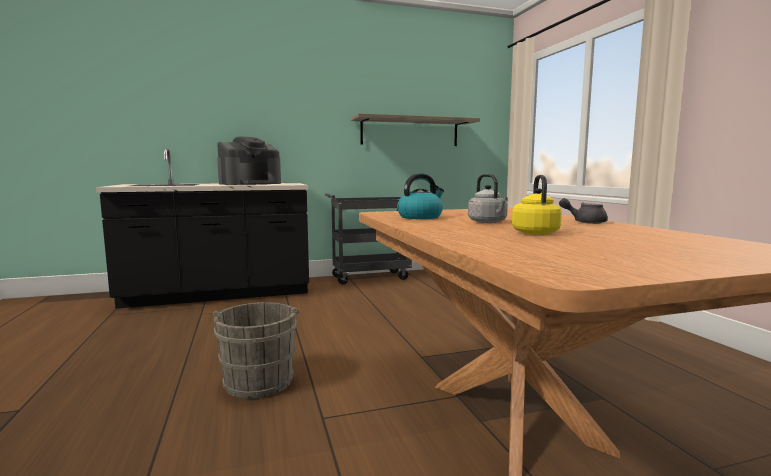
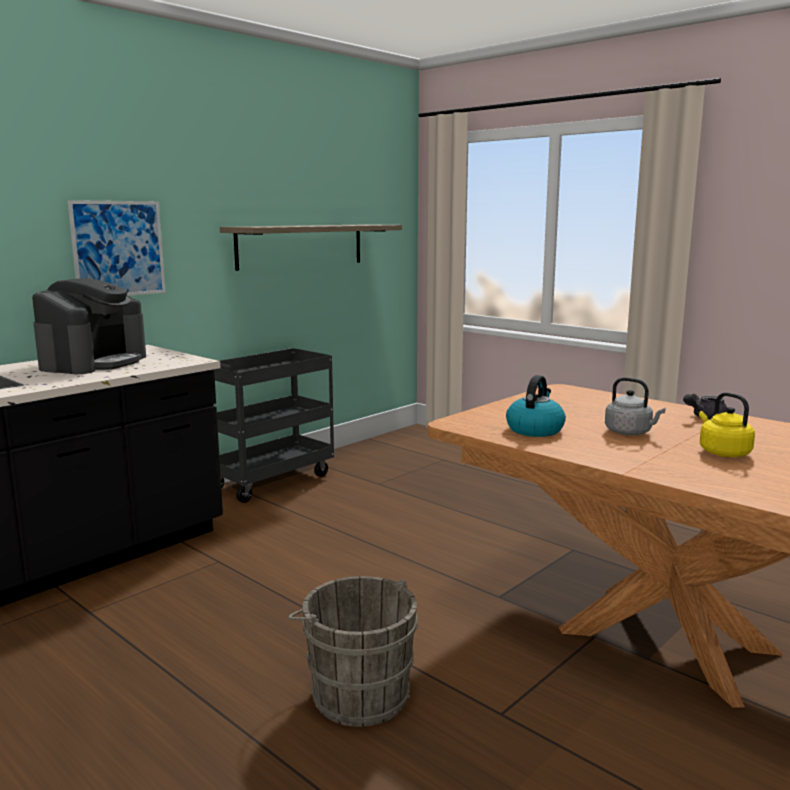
camera: 30 degrees left, 5 degrees up
none -> picture [68,200,166,296]

